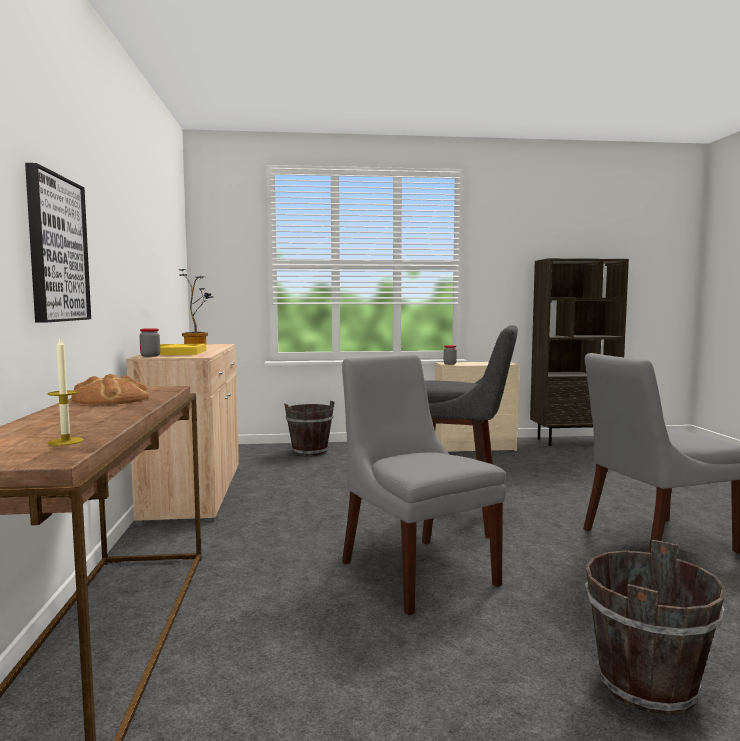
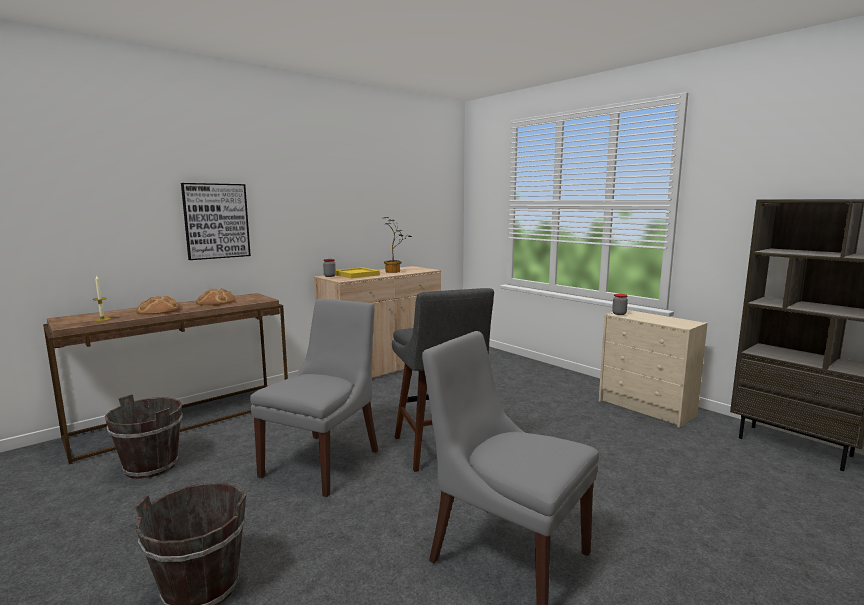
camera: 55 degrees right, 5 degrees up
brown bucket [284,400,335,456] -> brown bucket moved to [105,394,183,479]
none -> bread [136,296,181,315]

